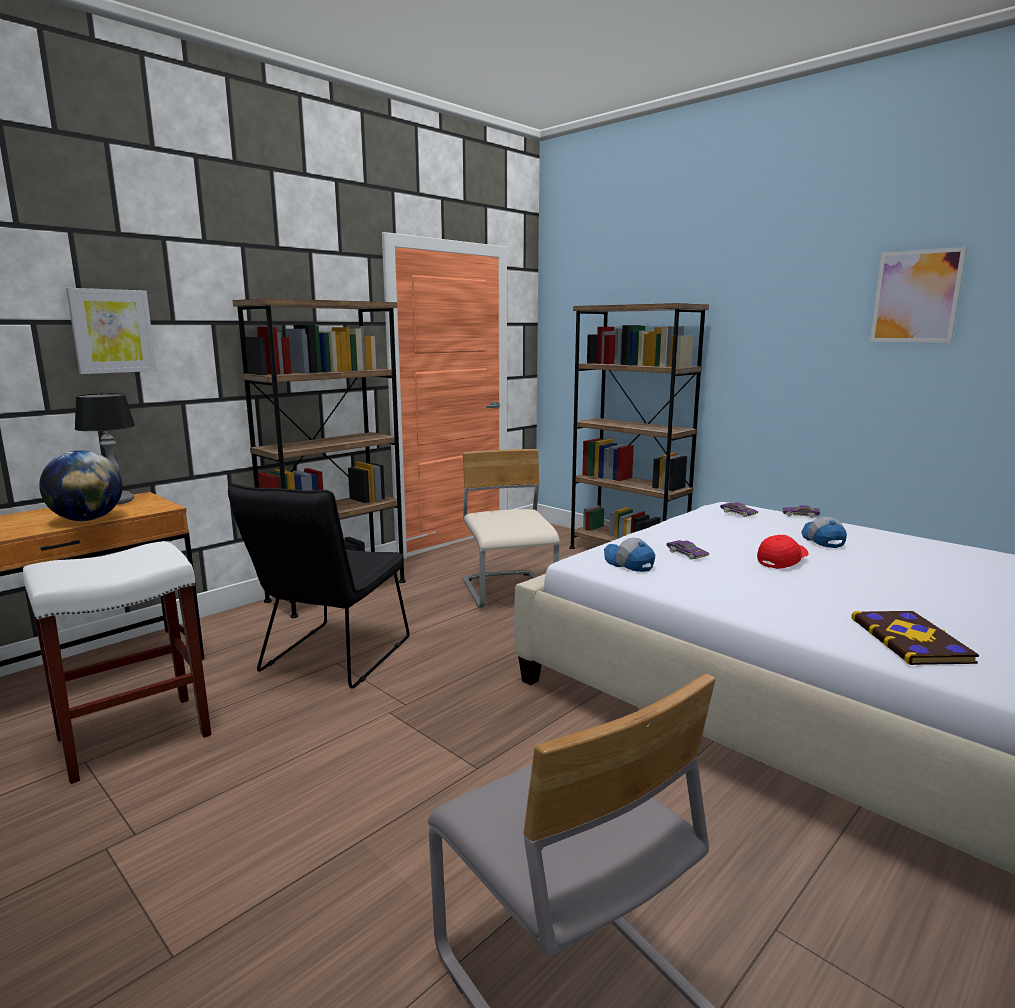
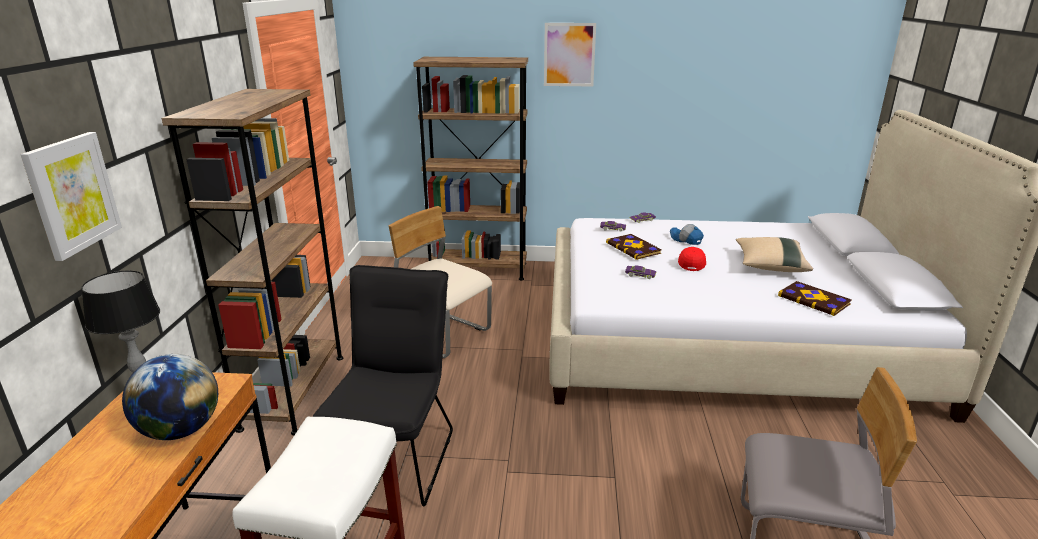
camera: 40 degrees left, 10 degrees up
black chair [228,482,410,689] -> black chair turned 150 degrees counterclockwise [313,265,453,507]
cap [604,538,655,572] -> none
picture [870,247,967,343] -> picture moved to [544,23,596,87]
none -> book [606,234,662,260]
none -> beige pillow [736,237,813,272]

